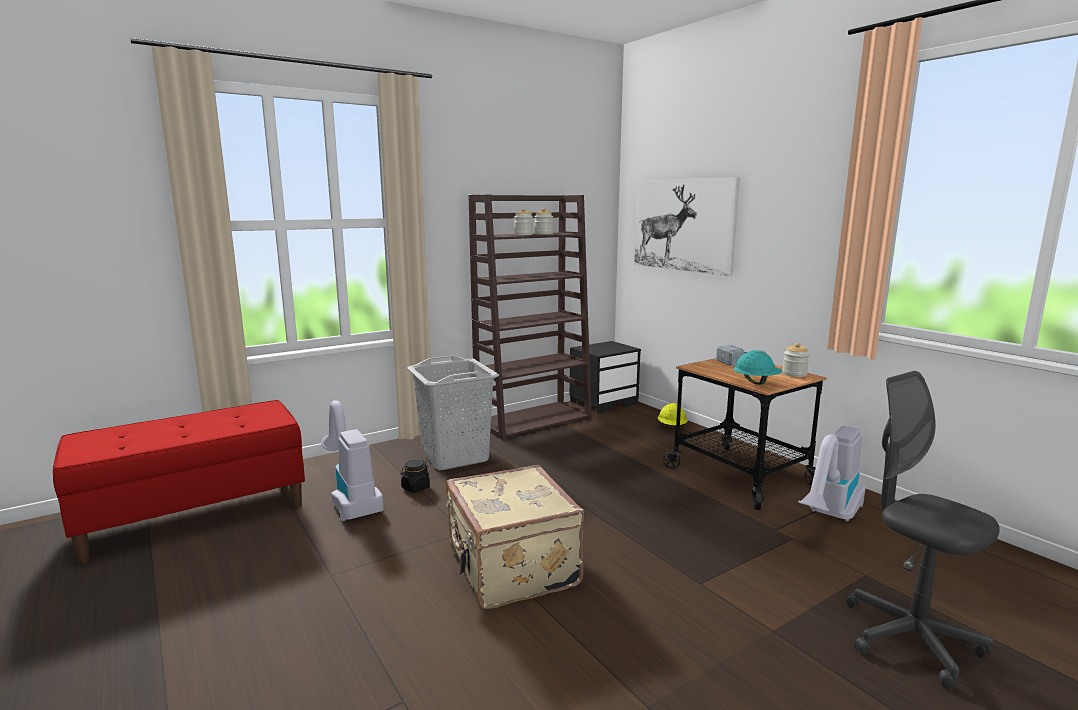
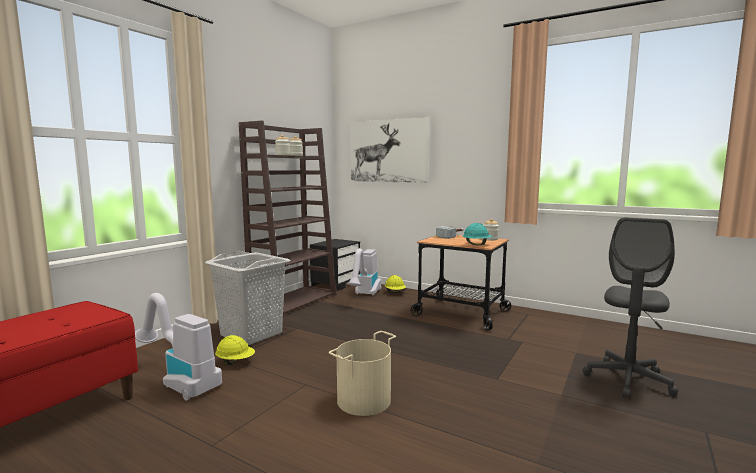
camera: 25 degrees left, 5 degrees down
black jar [401,460,430,493] -> yellow hard hat [215,335,255,365]
beige suitcase [446,465,584,609] -> beige bucket [329,331,396,416]
vacuum cleaner [798,426,865,522] -> vacuum cleaner moved to [347,248,381,296]
grey office chair [846,371,1000,689] -> grey office chair turned 90 degrees counterclockwise [583,218,678,398]

